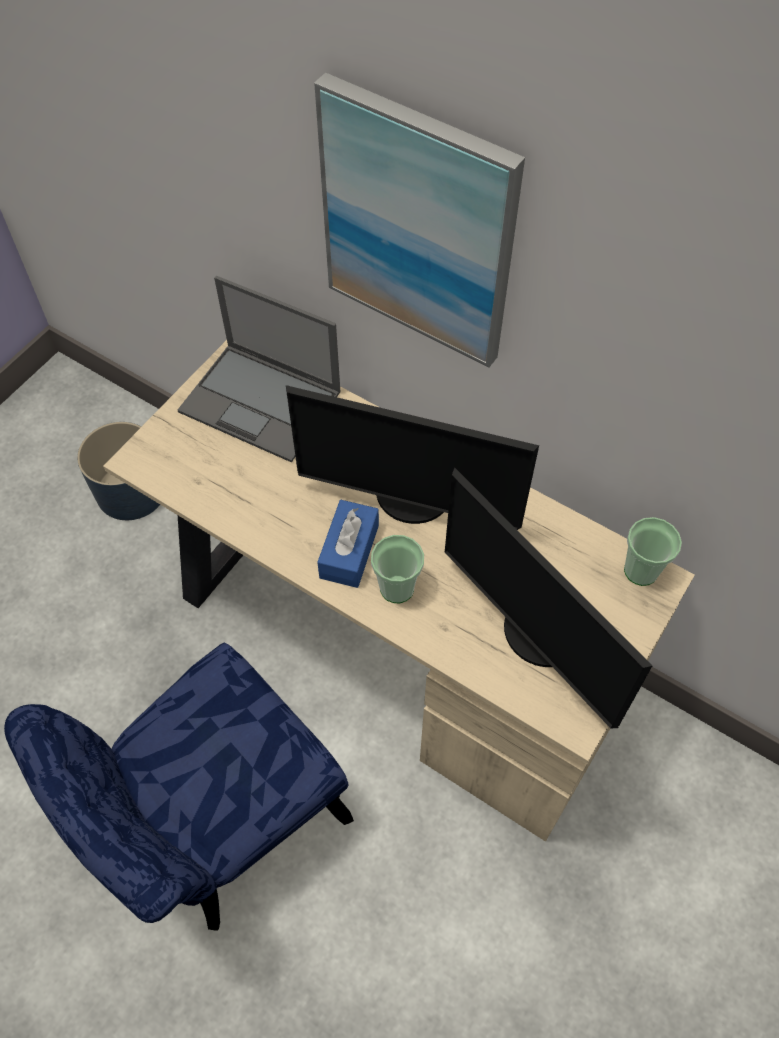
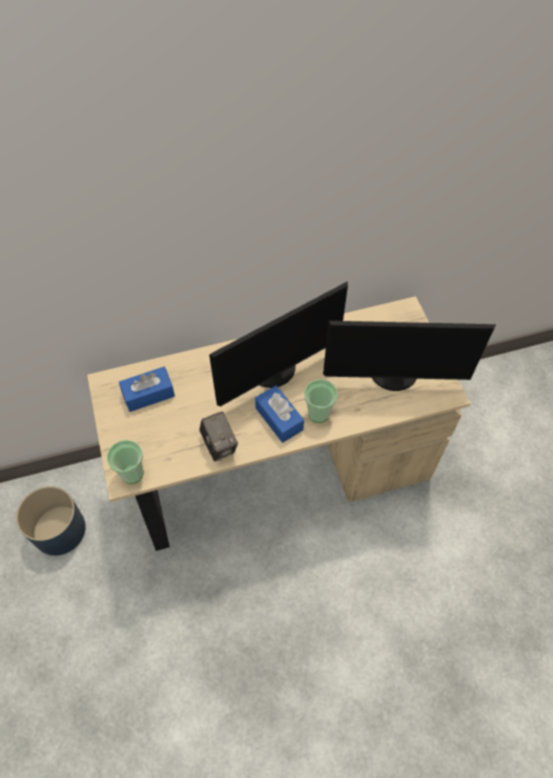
camera: 50 degrees left, 0 degrees up
blue chair [4,642,354,931] -> none
laptop [178,276,341,463] -> blue tissue box [119,366,175,412]
picture [314,72,525,367] -> none
cup [624,517,682,586] -> cup moved to [107,440,144,484]
none -> camera [199,411,238,461]

